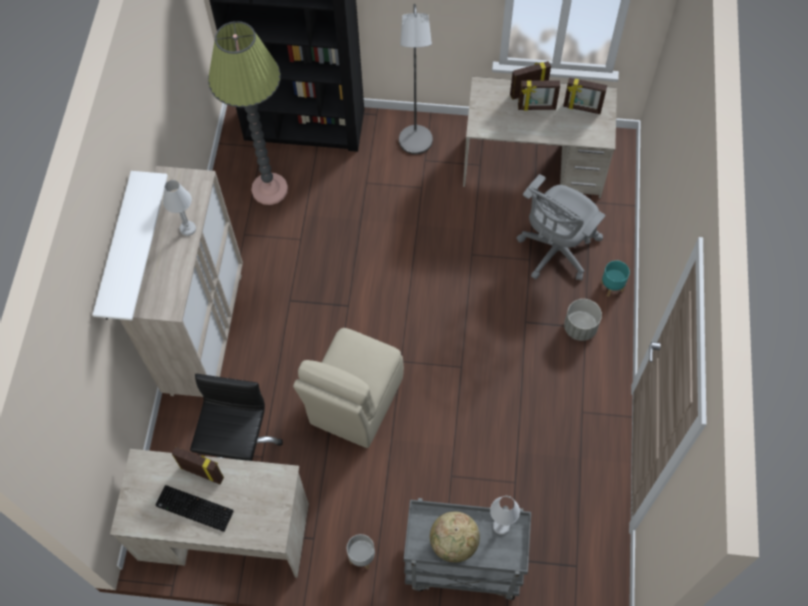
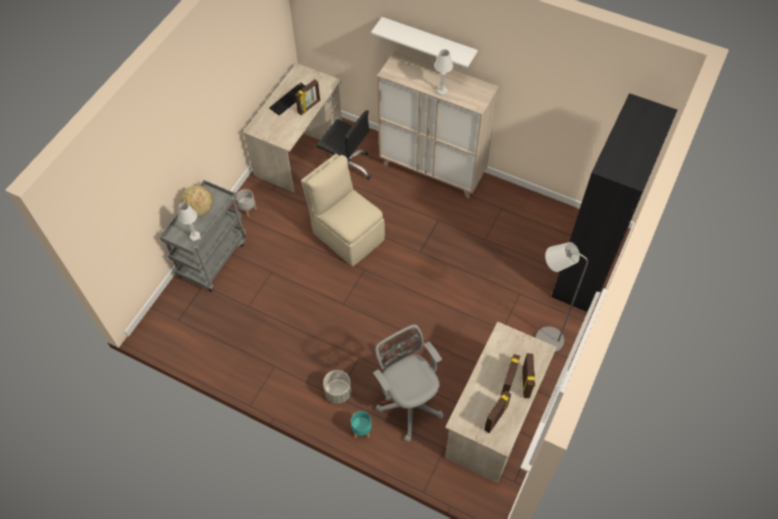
camera: 110 degrees right, 5 degrees down
floor lamp [208,21,288,205] -> none

